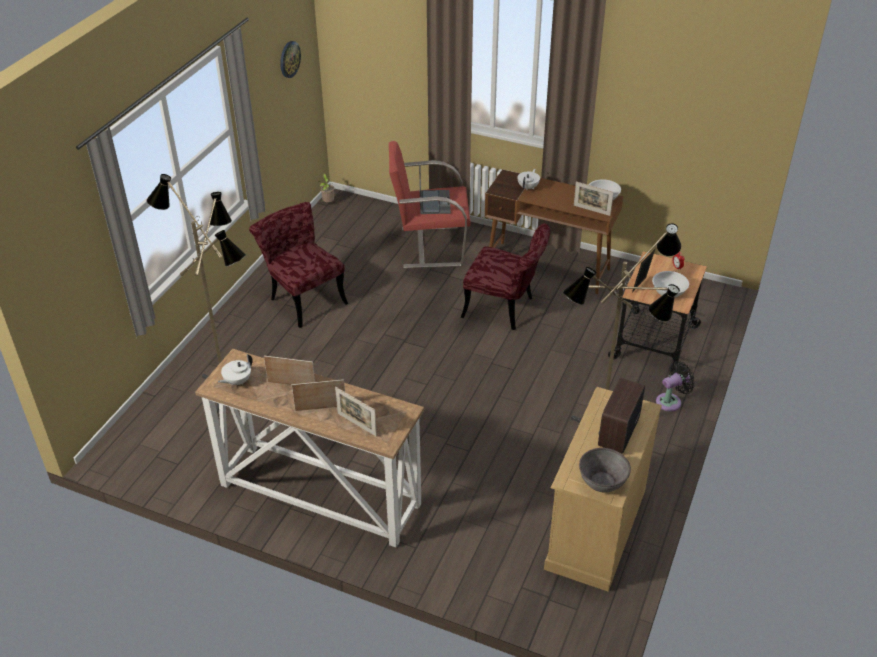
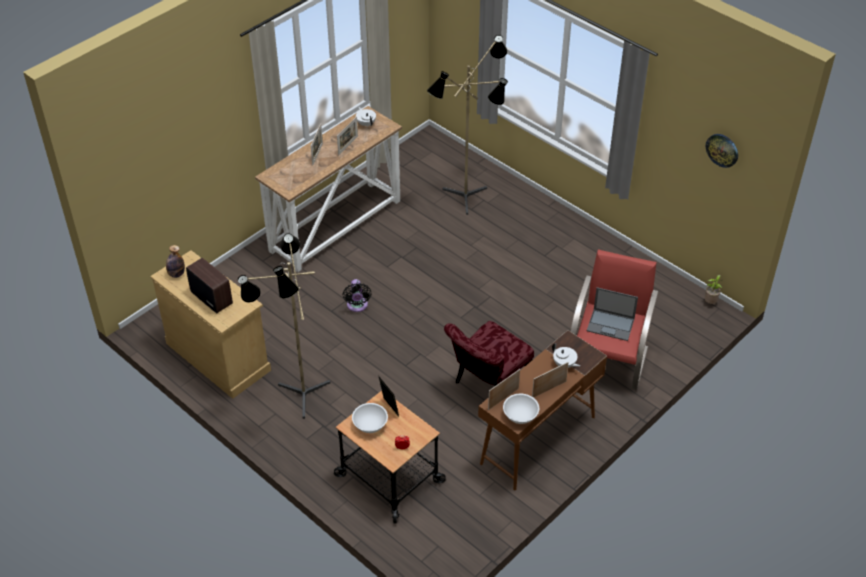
camera: 110 degrees right, 5 degrees up
red chair [249,202,348,328] -> none
picture frame [335,387,377,437] -> picture frame moved to [532,362,569,398]
grey bowl [579,448,631,492] -> bottle [166,245,185,278]
black fan [656,361,695,412] -> black fan moved to [343,279,372,312]

